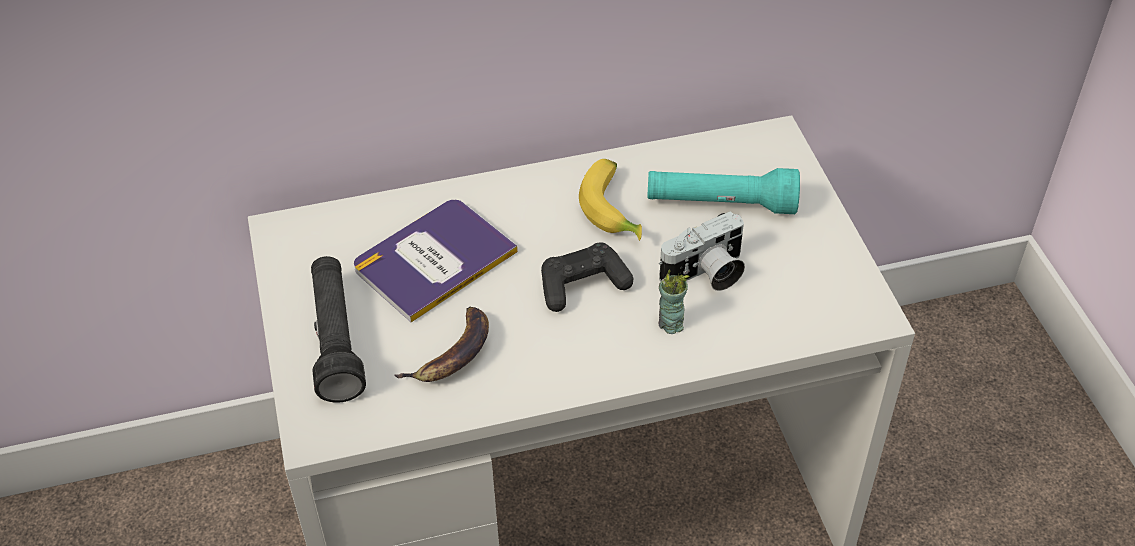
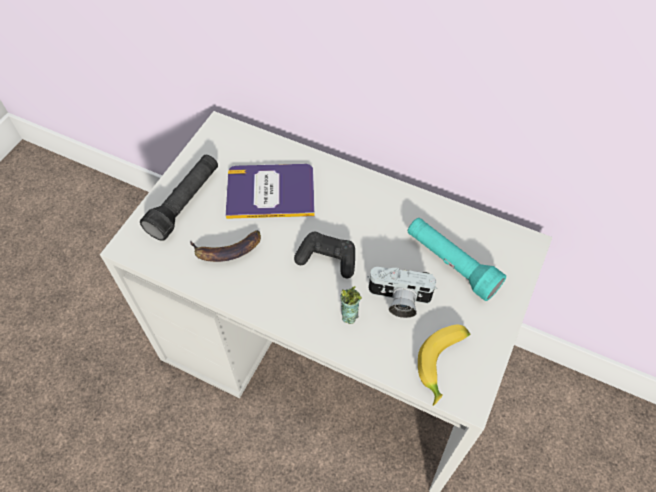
camera: 40 degrees right, 10 degrees up
banana [579,159,642,241] -> banana moved to [418,325,470,406]

